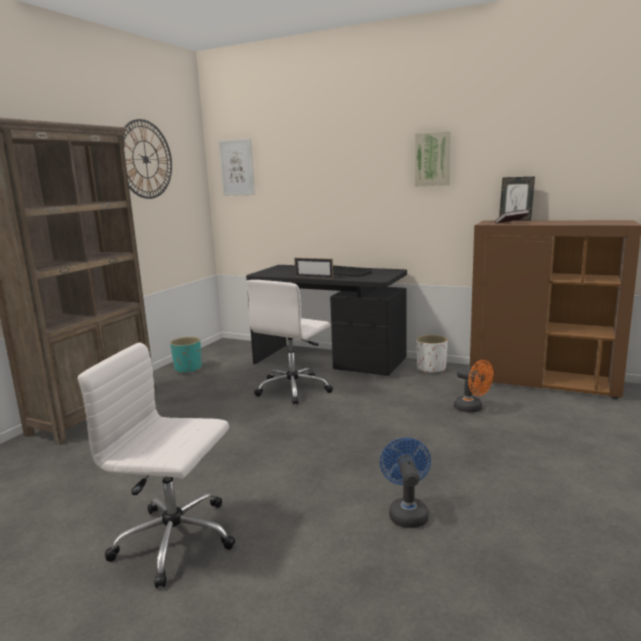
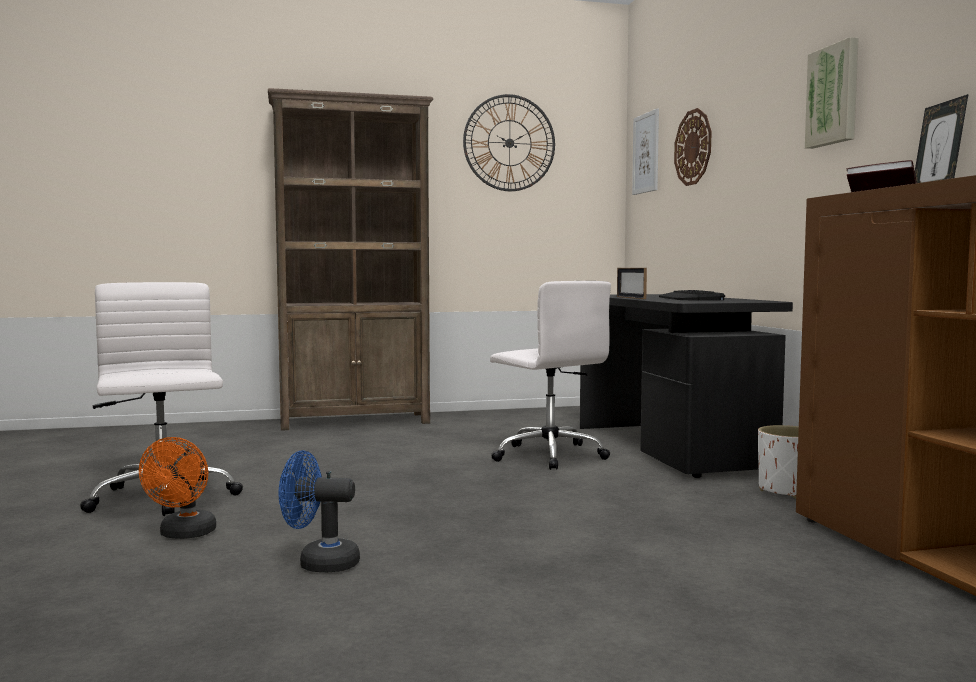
camera: 50 degrees right, 10 degrees down
turquoise planter [170,337,202,374] -> none
white office chair [246,280,333,405] -> white office chair turned 120 degrees counterclockwise [490,281,611,470]
blue fan [380,438,431,528] -> blue fan turned 135 degrees counterclockwise [279,450,360,572]
orange fan [454,360,493,413] -> orange fan moved to [139,437,216,539]
none -> wall clock [674,108,712,186]

